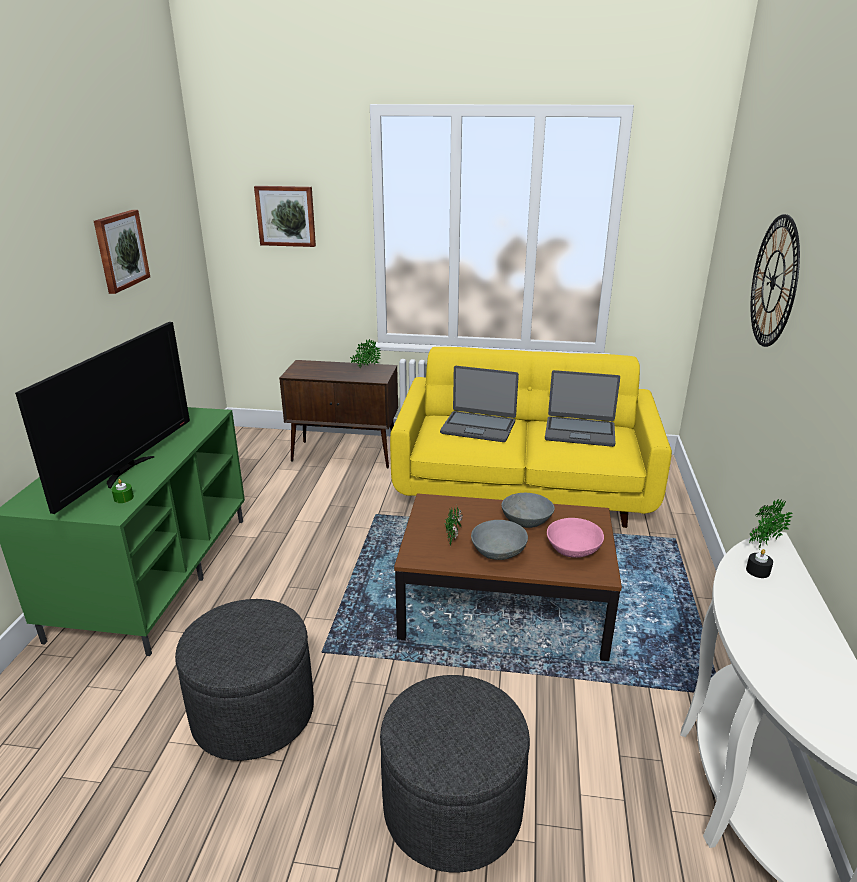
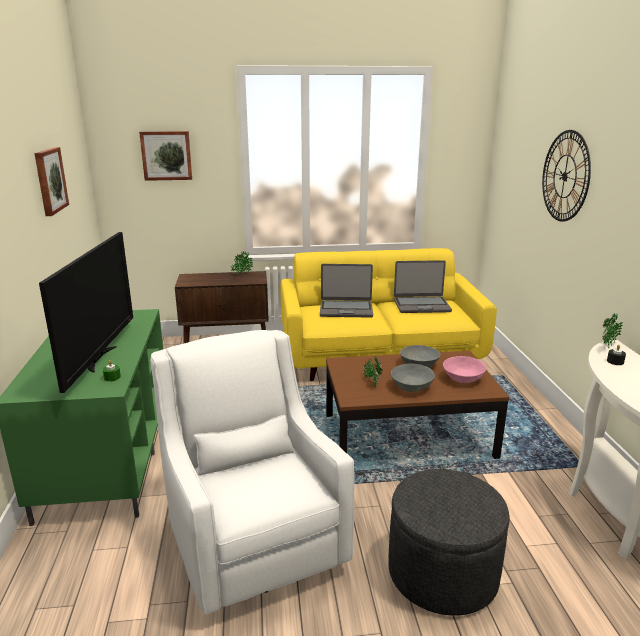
camera: 15 degrees left, 5 degrees down
grey ottoman [175,599,314,761] -> white armchair [150,330,355,614]

